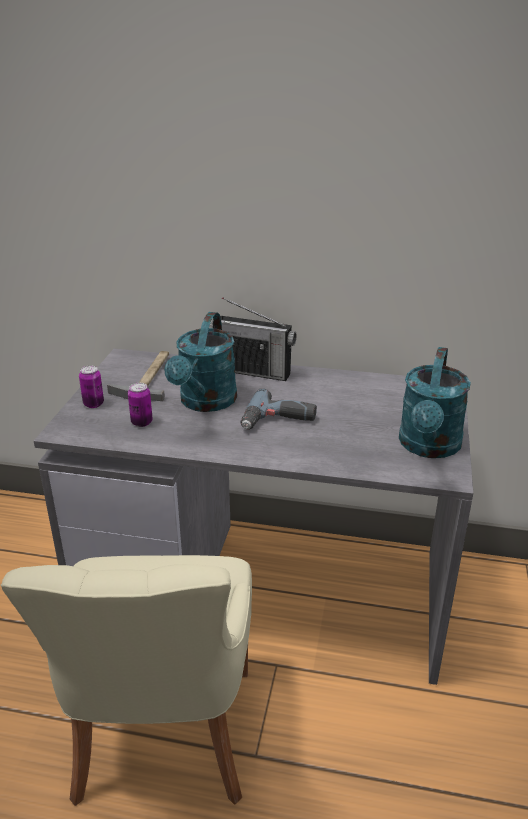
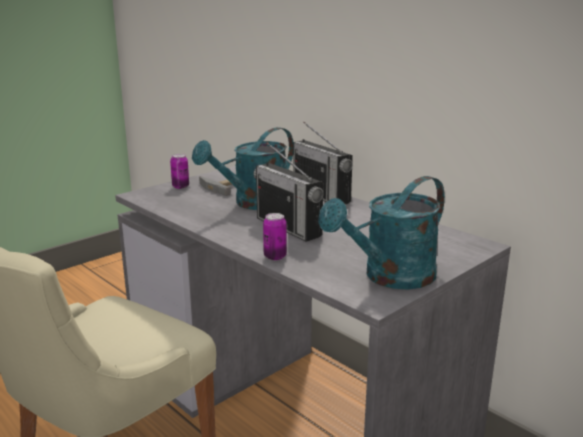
camera: 35 degrees right, 10 degrees down
can [128,383,153,427] -> can moved to [263,213,287,260]
power drill [241,388,317,430] -> radio [254,142,323,242]

